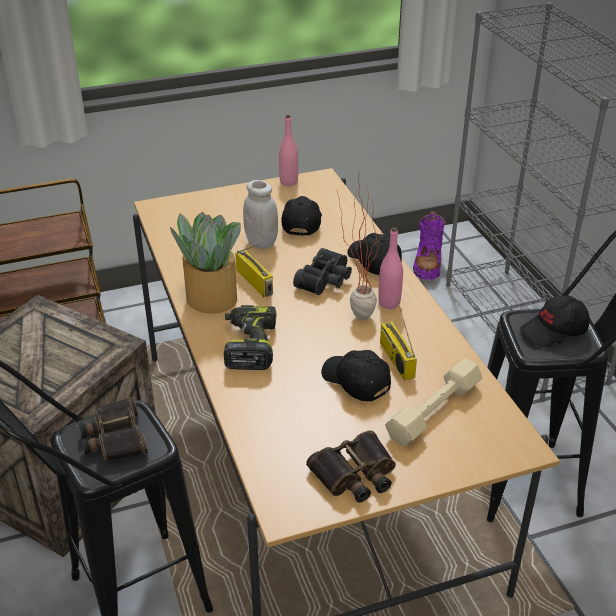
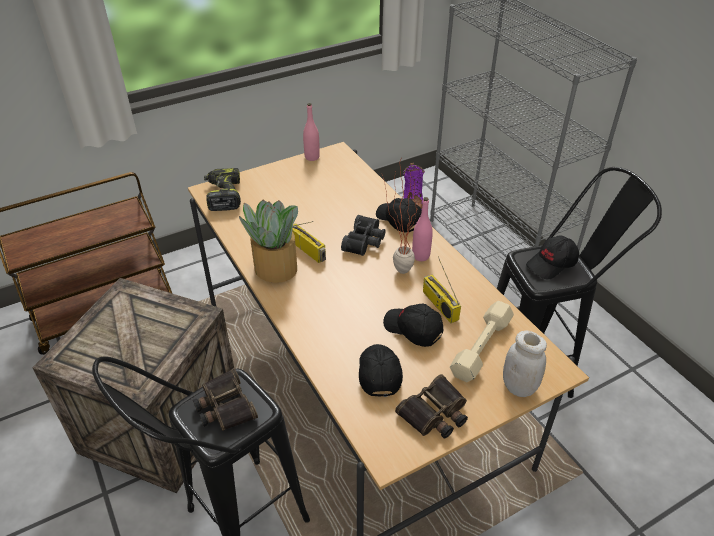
camera: 10 degrees left, 5 degrees up
power drill [224,305,277,370] -> power drill moved to [204,168,241,211]
white jar [243,180,278,249] -> white jar moved to [503,331,547,397]
black cap [281,196,322,236] -> black cap moved to [359,344,403,397]

